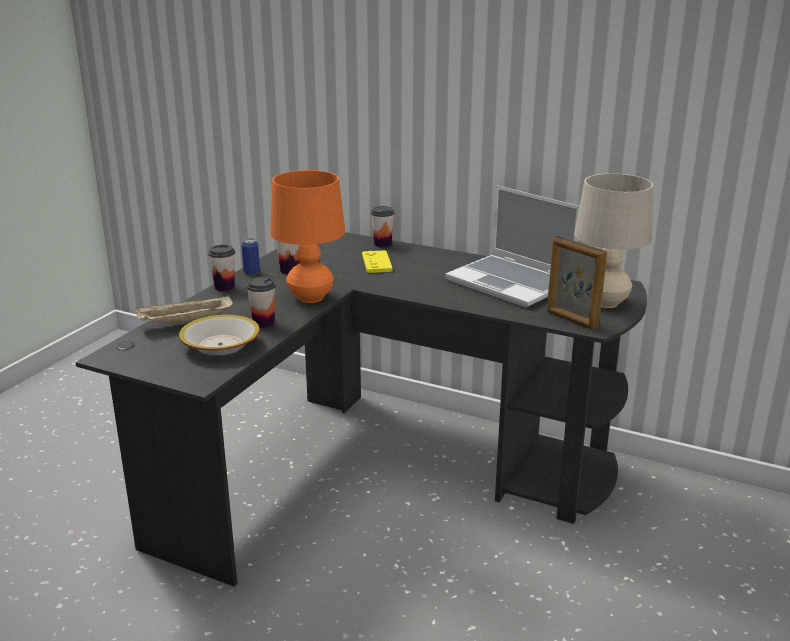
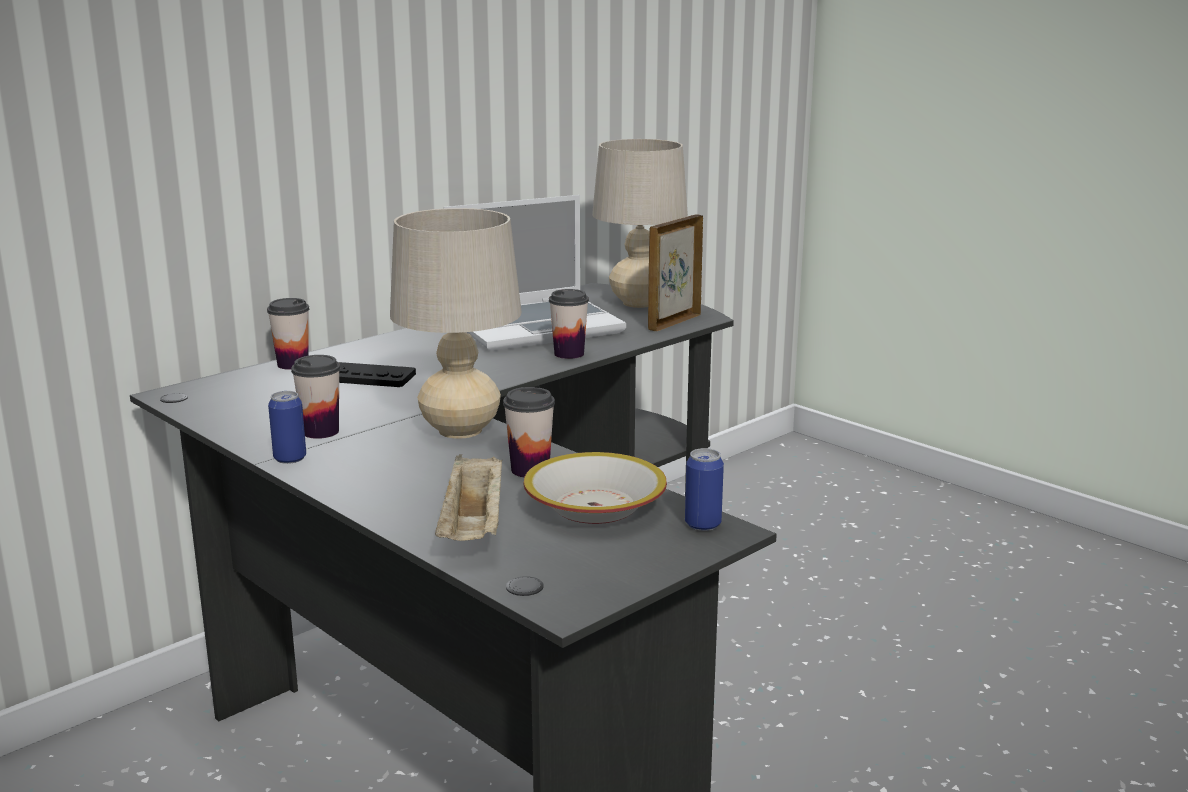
camera: 70 degrees left, 5 degrees down
cup [208,245,235,291] -> cup moved to [549,289,589,359]
orange table lamp [270,170,345,303] -> beige table lamp [390,208,522,439]
yellow game controller [362,250,392,273] -> black game controller [339,362,416,387]
picture frame [547,236,607,330] -> picture frame turned 150 degrees clockwise [648,214,703,331]
none -> can [685,448,724,531]

